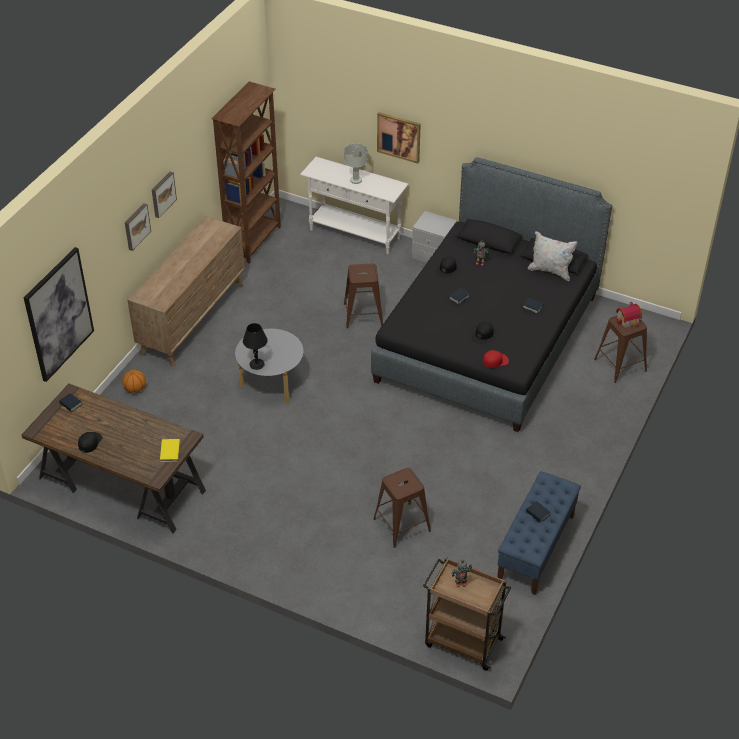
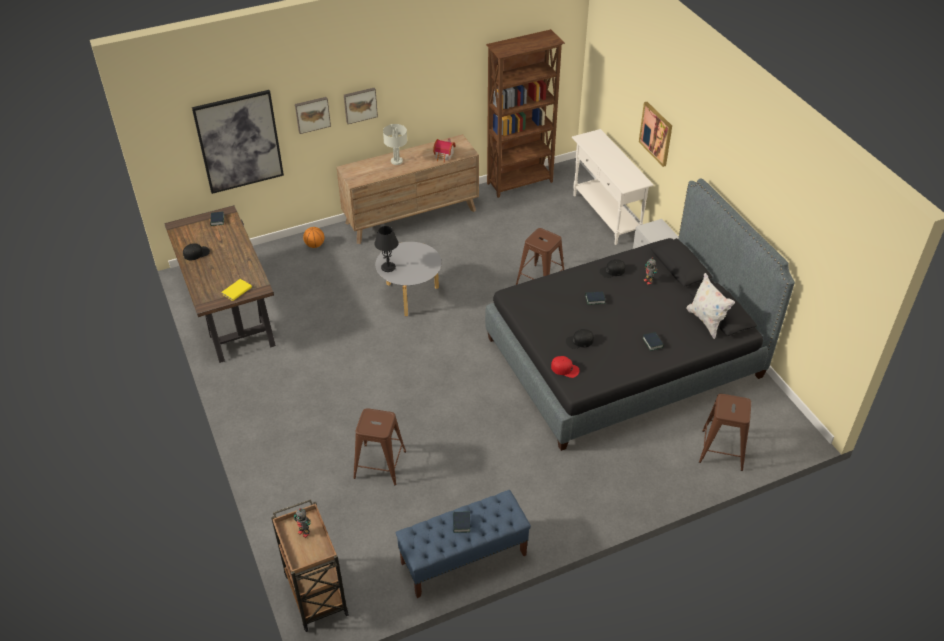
camera: 40 degrees right, 0 degrees up
picture [152,172,177,218] -> picture moved to [295,97,331,134]
grey table lamp [344,144,368,184] -> grey table lamp moved to [383,124,407,165]
toy house [616,302,642,330] -> toy house moved to [433,138,456,163]

